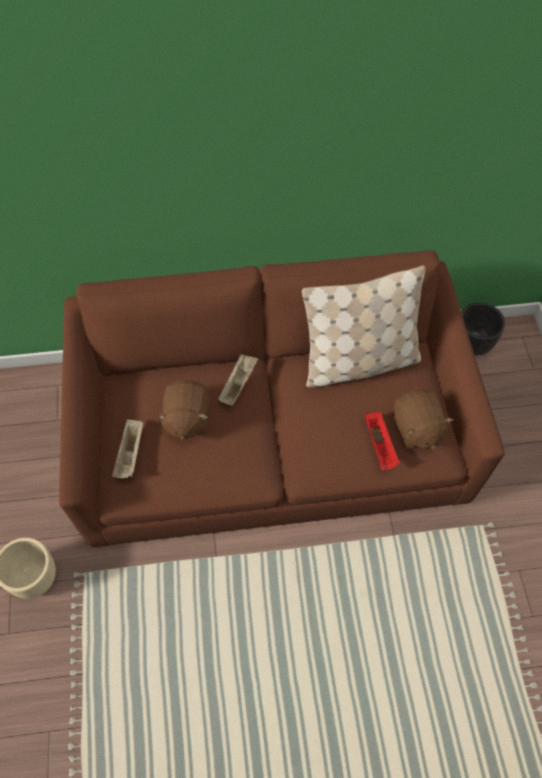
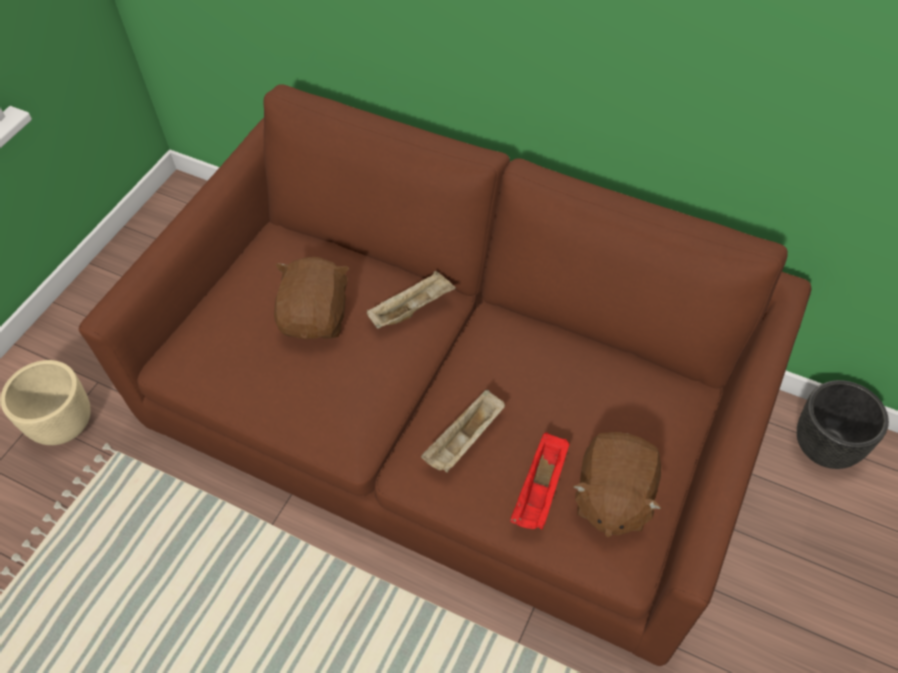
camera: 35 degrees right, 5 degrees down
beige tray [112,419,143,478] -> beige tray moved to [421,390,505,473]
brown plush toy [157,380,209,441] -> brown plush toy turned 150 degrees clockwise [274,257,349,340]
beige pillow [302,265,425,387] -> none

